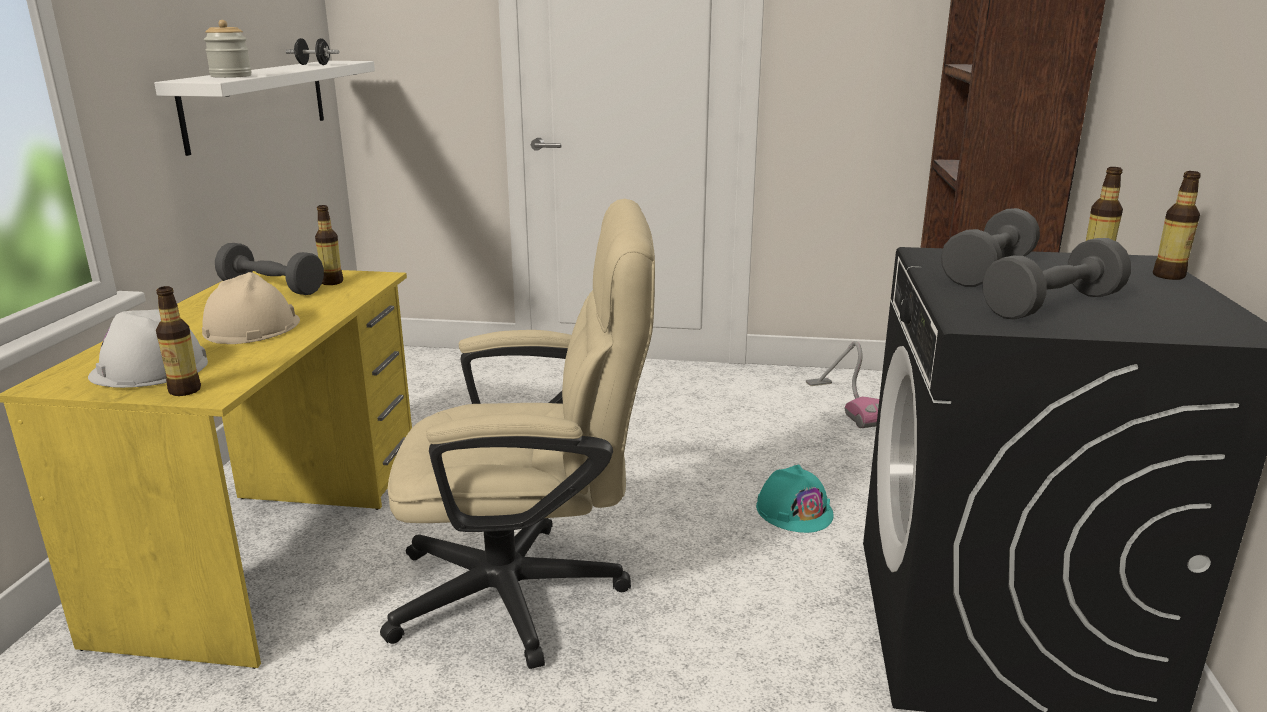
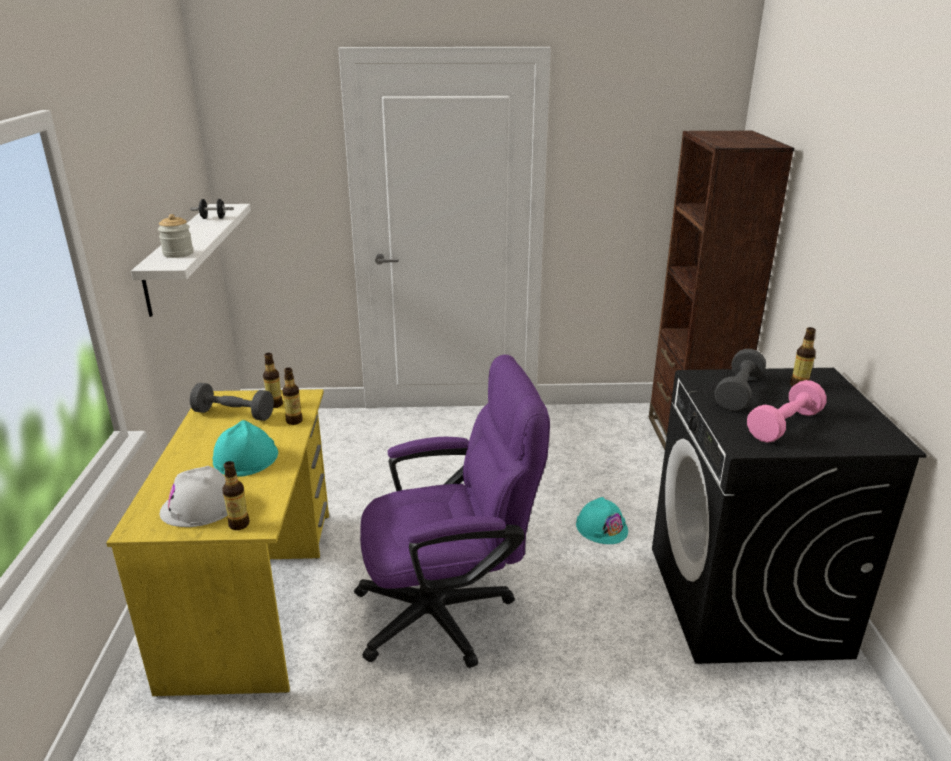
camera: 10 degrees left, 5 degrees up
beige hard hat [202,272,300,344] -> turquoise hard hat [213,420,278,477]
beige office chair [380,199,655,669] -> purple office chair [354,354,550,668]
vacuum cleaner [806,341,879,428] -> none
grey dumbbell [983,238,1131,320] -> pink dumbbell [747,380,827,443]
bottle [1153,171,1201,280] -> bottle moved to [282,367,303,425]

